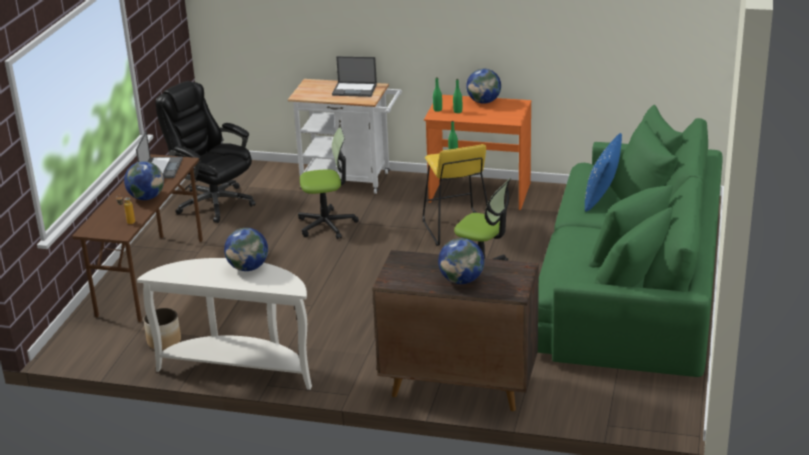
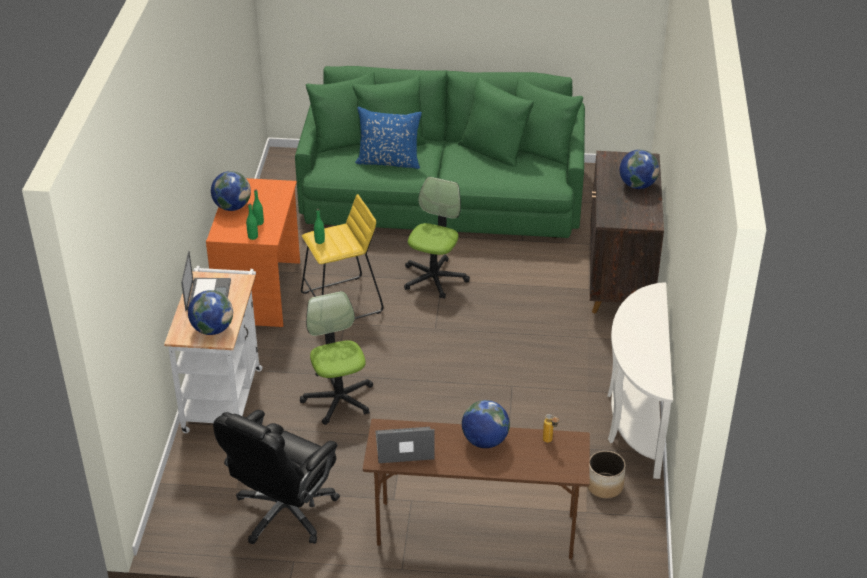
camera: 100 degrees left, 10 degrees up
globe [224,228,268,271] -> globe moved to [188,290,233,335]

